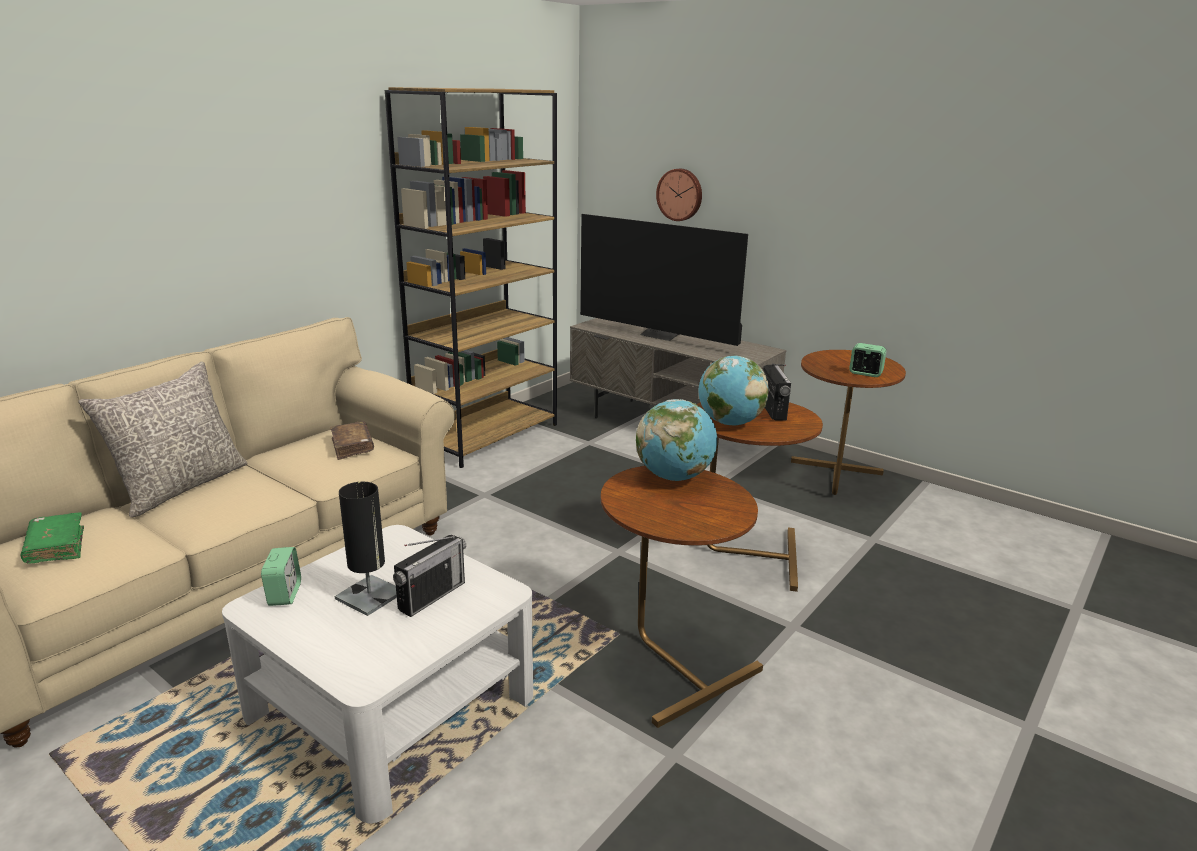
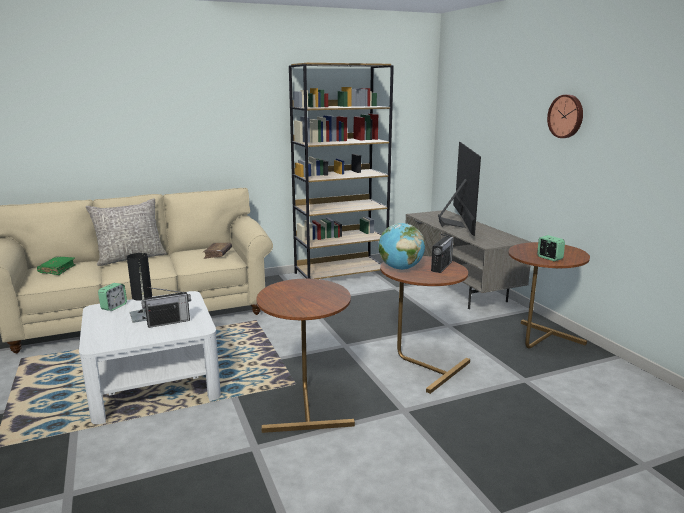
camera: 30 degrees right, 5 degrees down
television [580,214,748,346] -> television turned 150 degrees counterclockwise [438,142,481,236]
globe [636,399,717,481] -> none
wall clock [656,169,702,221] -> wall clock moved to [547,95,583,138]

